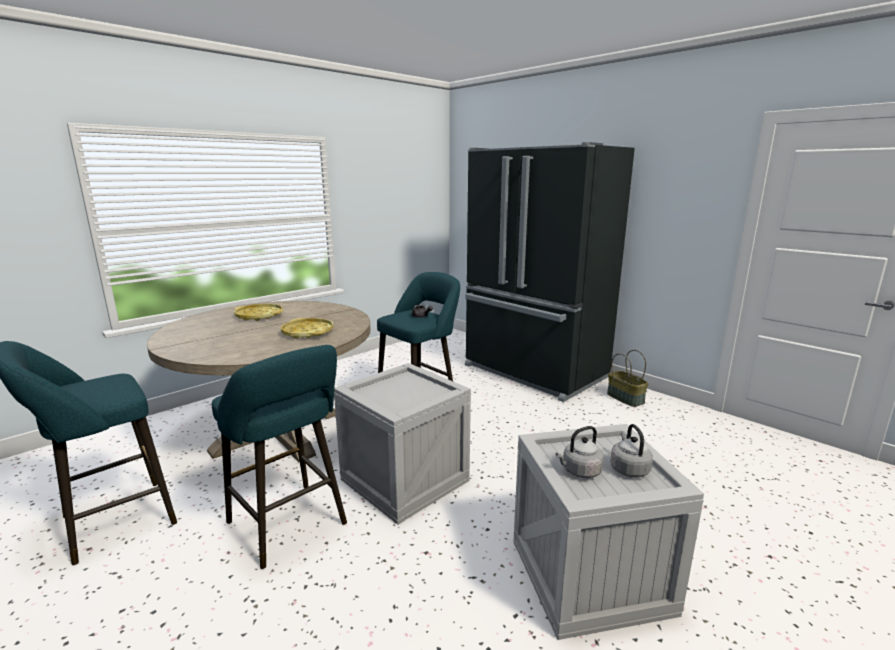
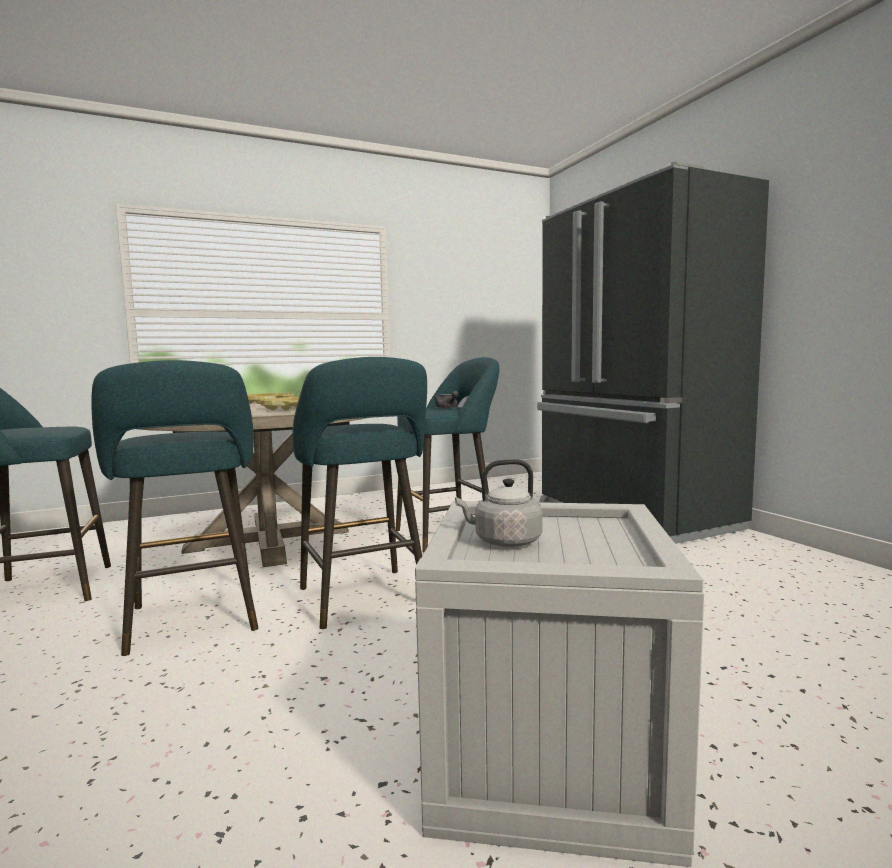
camera: 20 degrees right, 10 degrees down
crate [334,363,471,525] -> turquoise stool [292,357,427,629]
basket [607,350,649,407] -> none
grey kettle [610,424,653,478] -> none

